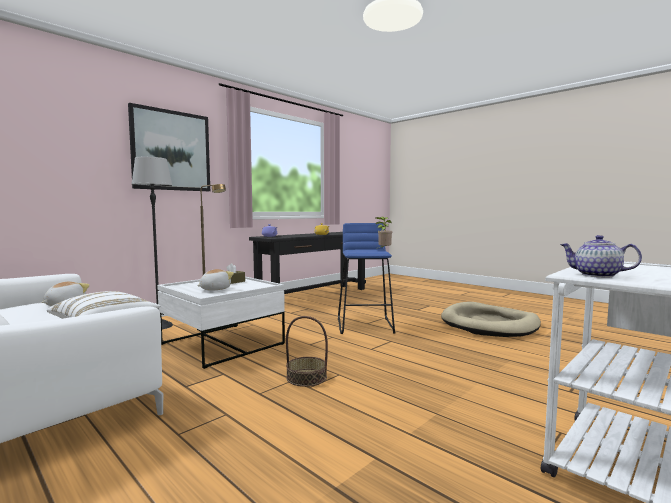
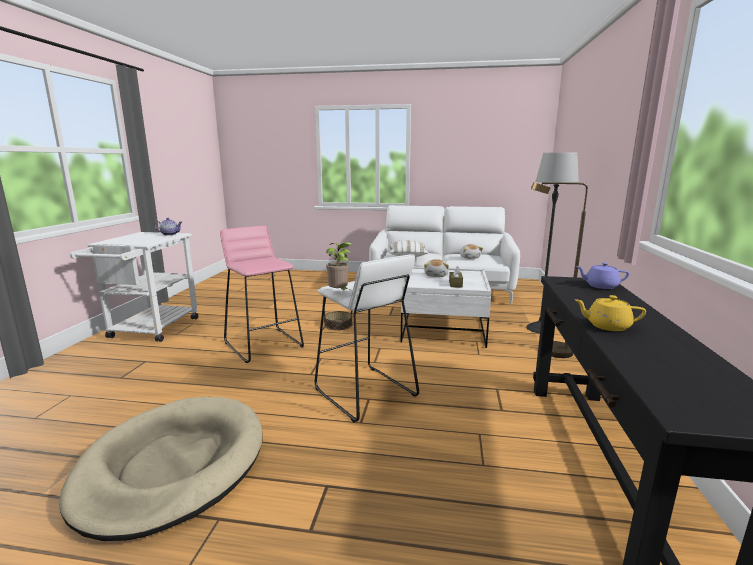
camera: 145 degrees right, 10 degrees up
picture [128,103,210,191] -> none
blue stool [338,223,395,334] -> white stool [315,254,419,422]
none -> pink stool [220,226,304,363]

